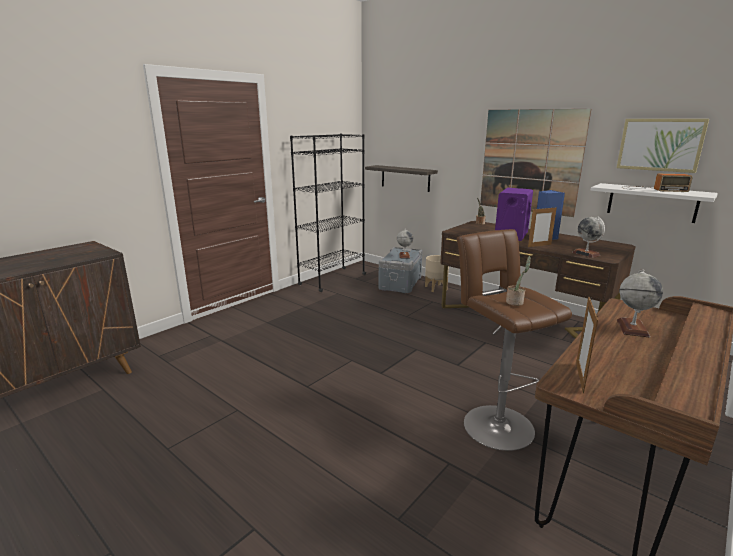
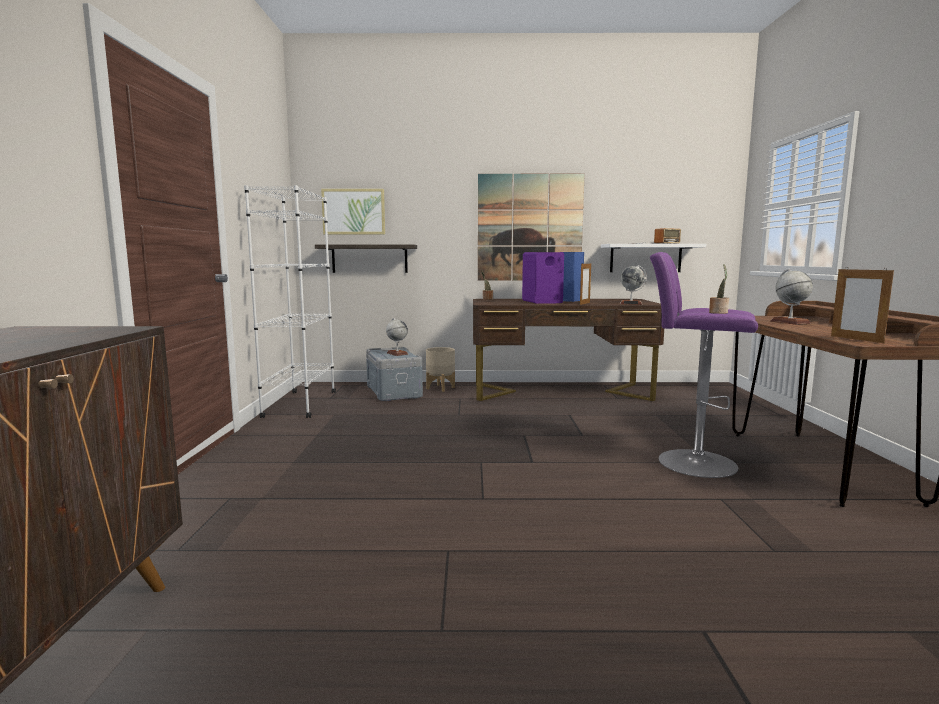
camera: 40 degrees left, 10 degrees down
black bookcase [290,134,366,292] -> white bookcase [244,185,336,418]
brown stool [457,229,572,451] -> purple stool [650,252,758,478]
picture [617,119,709,173] -> picture moved to [321,189,385,235]

